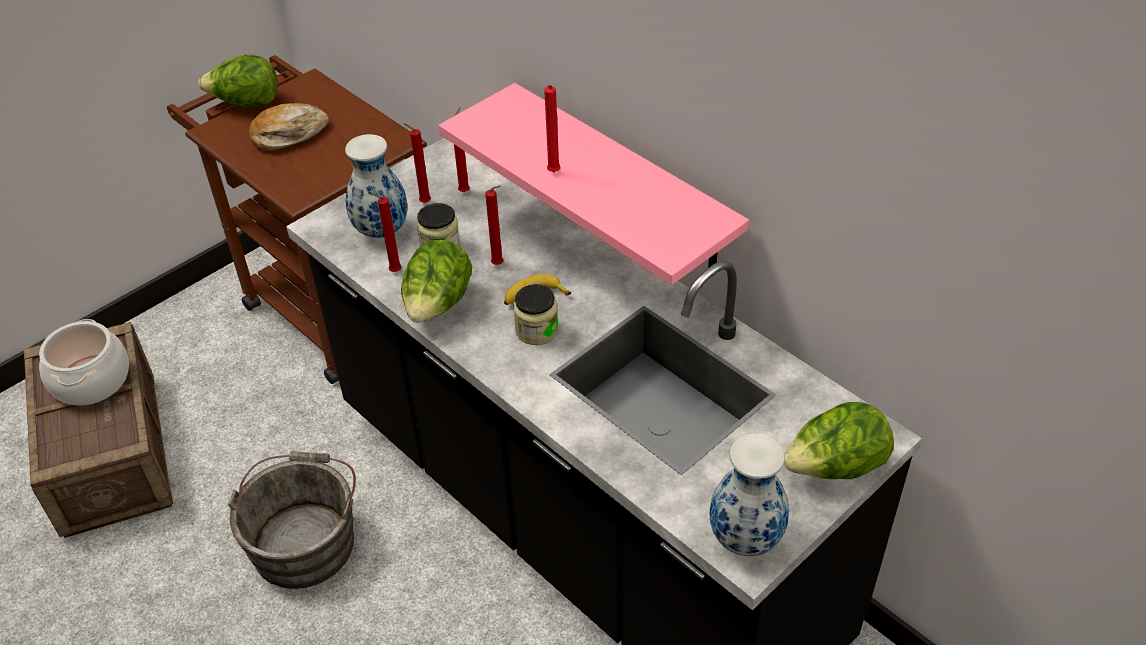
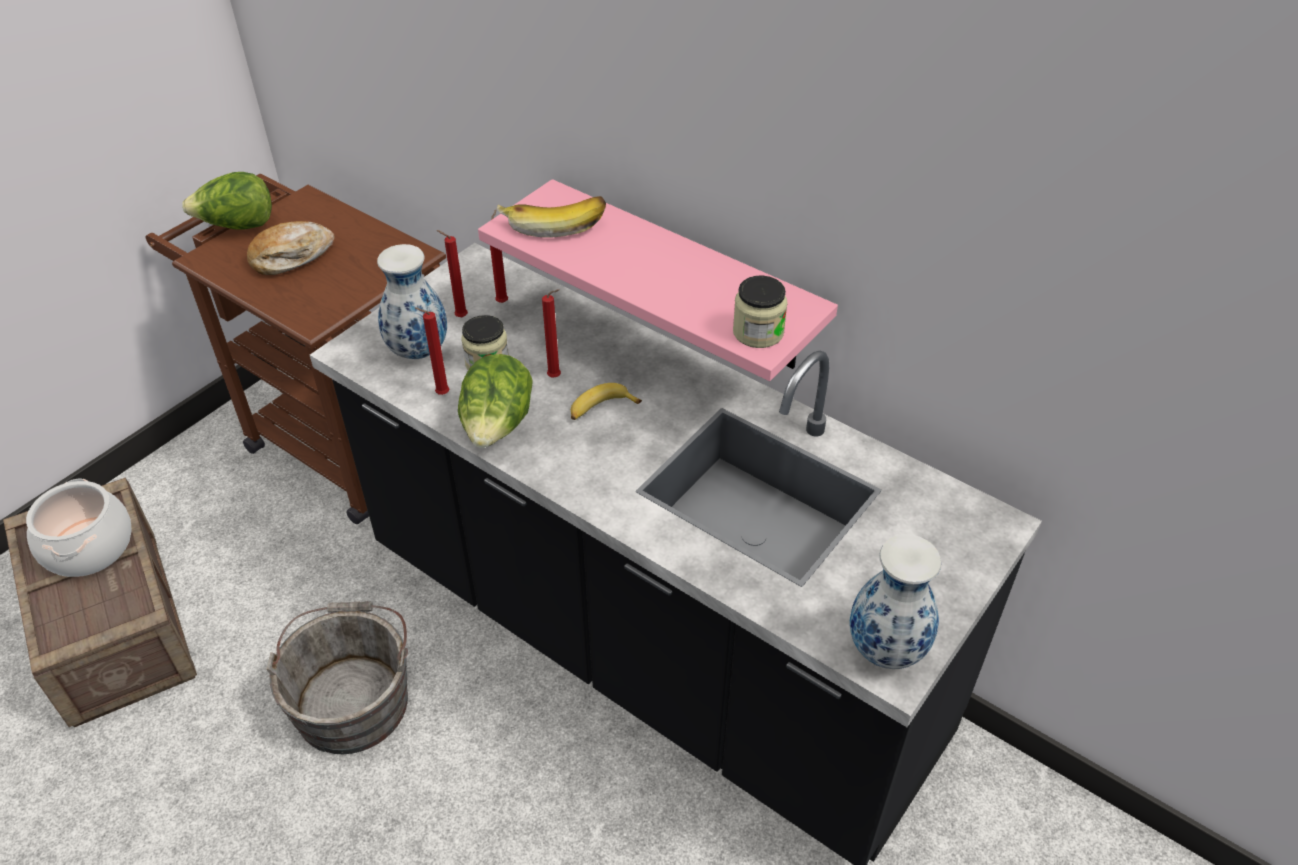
camera: 10 degrees left, 0 degrees up
jar [513,284,559,345] -> jar moved to [733,276,788,348]
red candle [544,85,560,172] -> none
lettuce [784,402,894,479] -> none
none -> banana [497,196,606,238]

